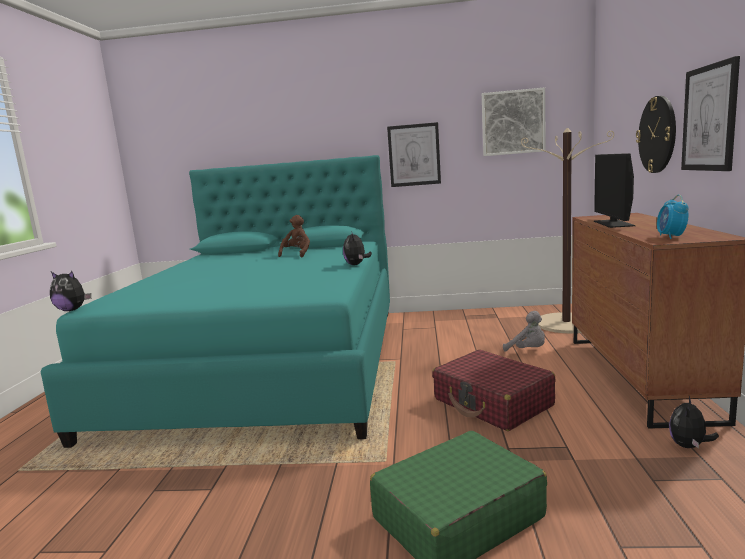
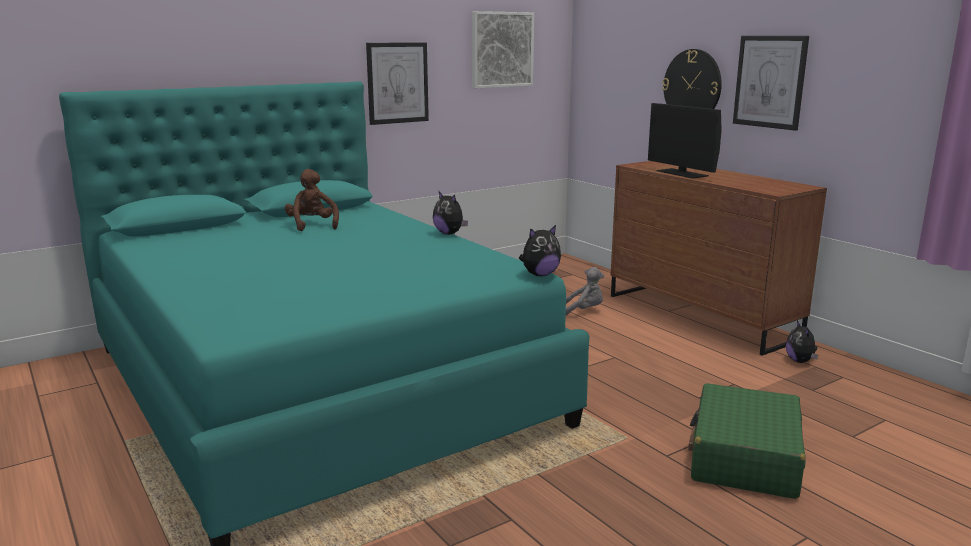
camera: 40 degrees left, 5 degrees up
plush toy [50,271,91,311] -> plush toy moved to [519,225,561,276]
red suitcase [432,350,556,431] -> none
beige clothes rack [521,128,614,333] -> none
alarm clock [657,194,689,239] -> none

